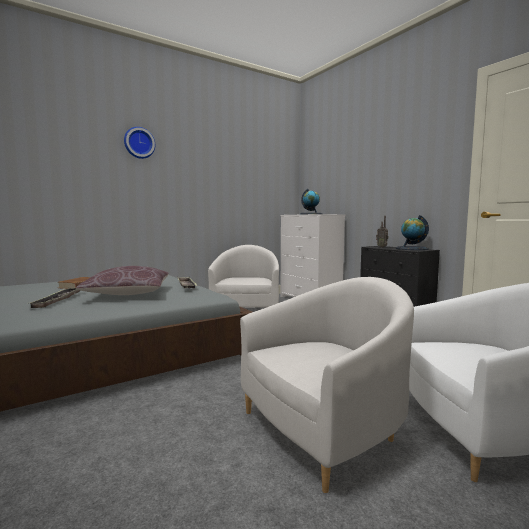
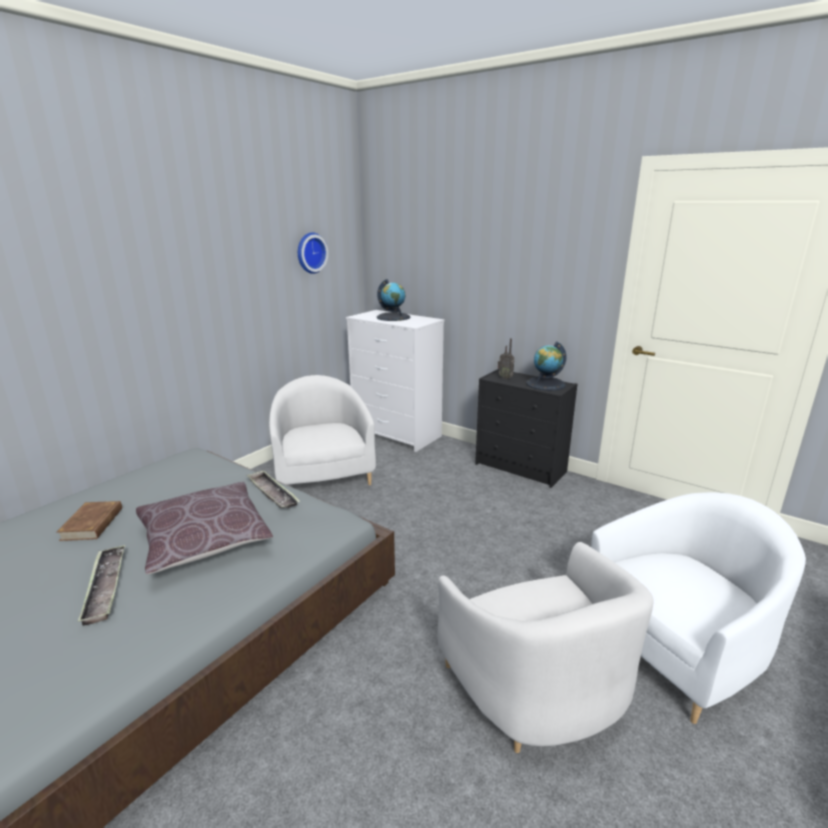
camera: 20 degrees left, 15 degrees up
wall clock [124,127,155,159] -> wall clock moved to [298,232,328,274]
white armchair [240,277,414,493] -> white armchair turned 120 degrees clockwise [438,542,654,753]

